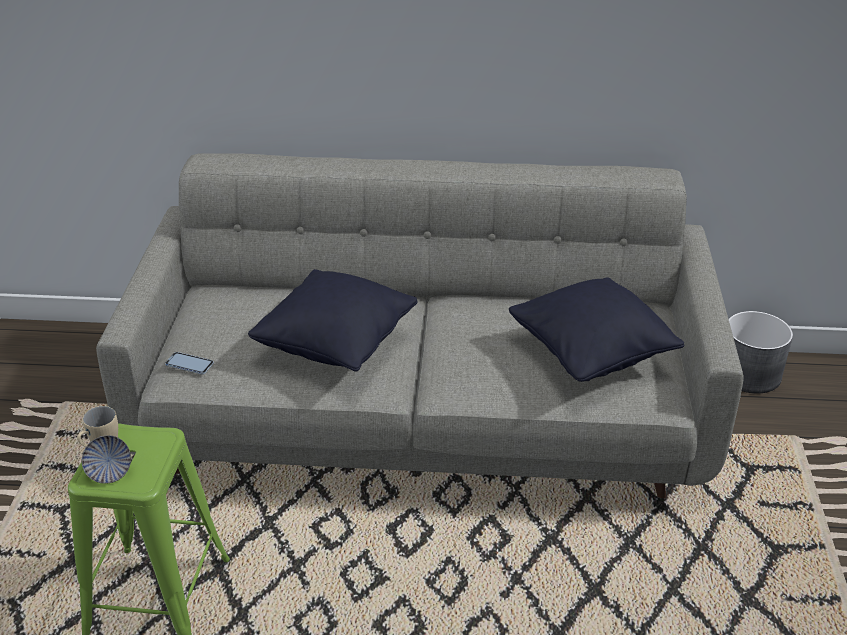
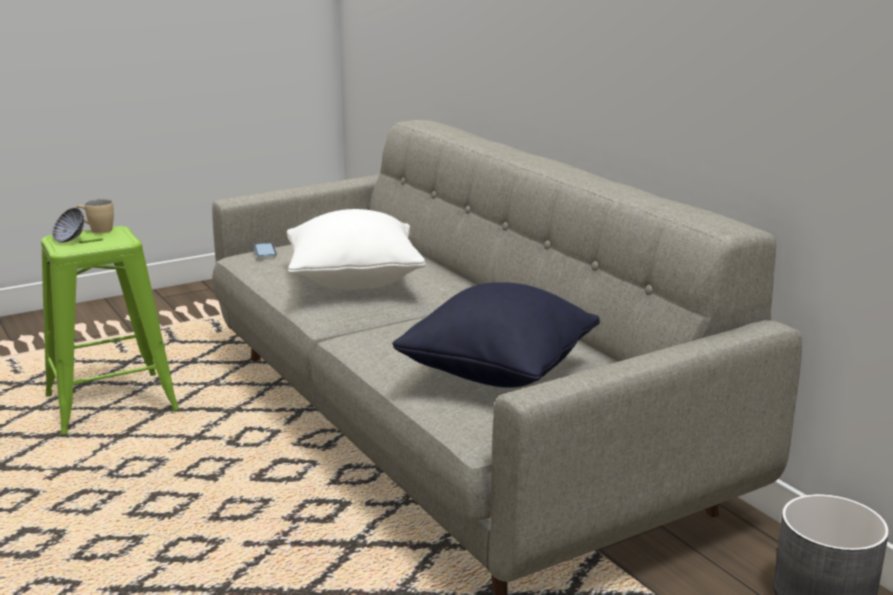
camera: 55 degrees right, 15 degrees down
black pillow [248,269,418,372] -> white pillow [287,209,426,290]

